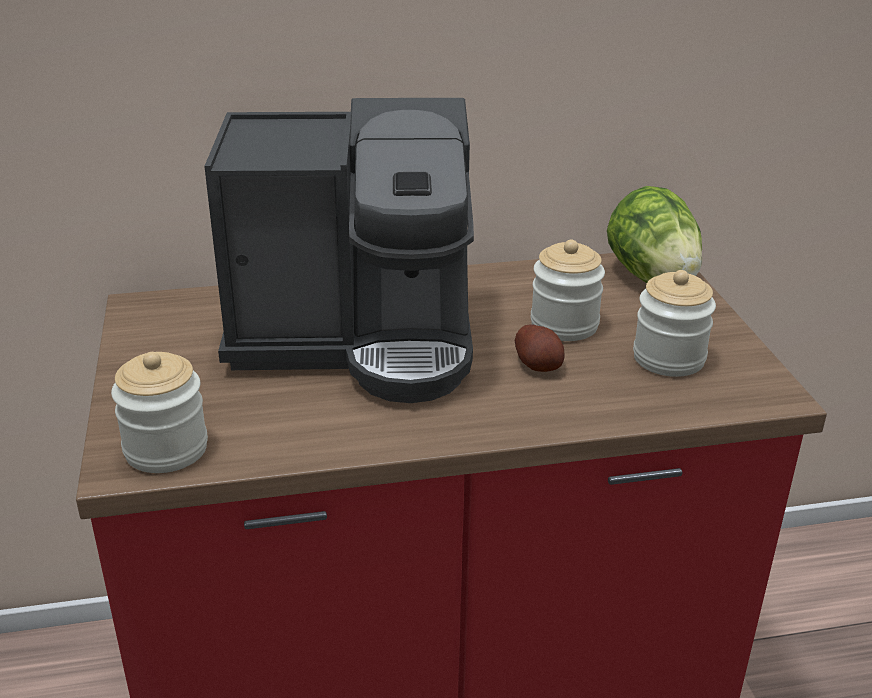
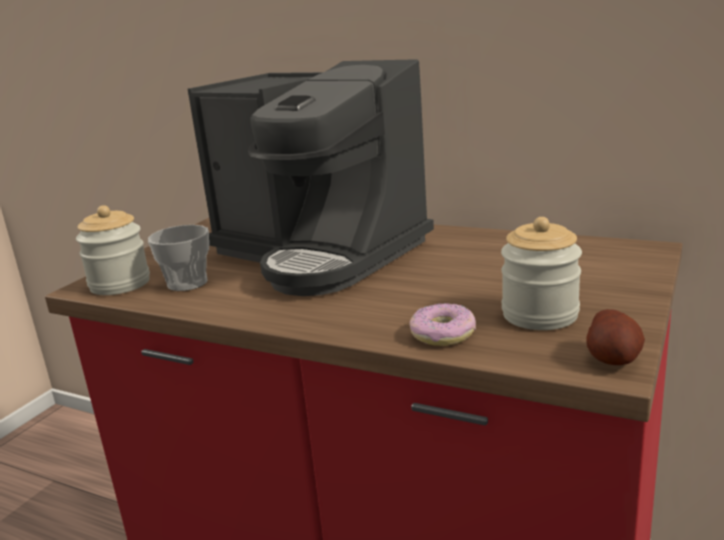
camera: 40 degrees right, 10 degrees down
potato [515,324,565,372] -> potato moved to [587,309,645,365]
jar [531,240,605,341] -> none
lettuce [607,186,702,283] -> none
none -> cup [148,225,209,291]
none -> donut [410,303,476,346]

